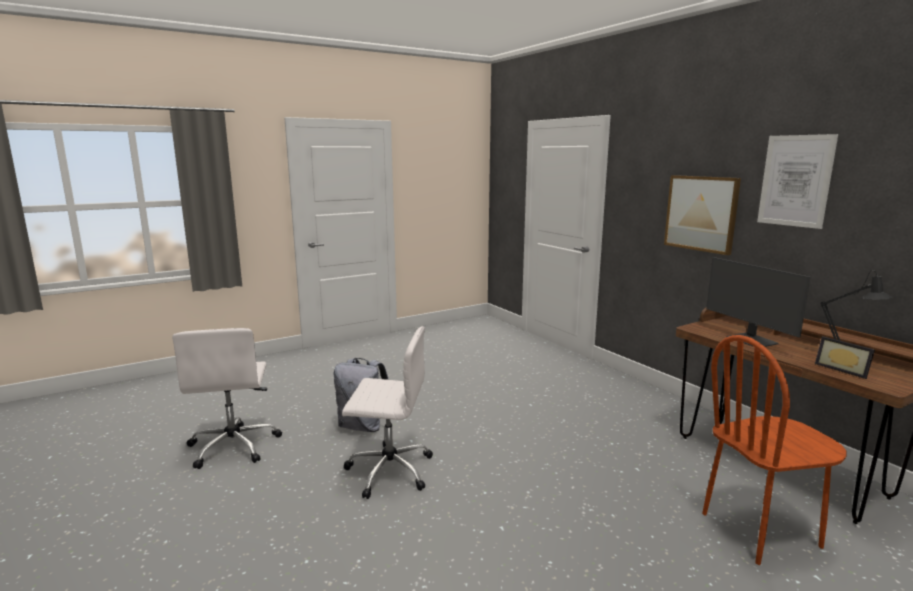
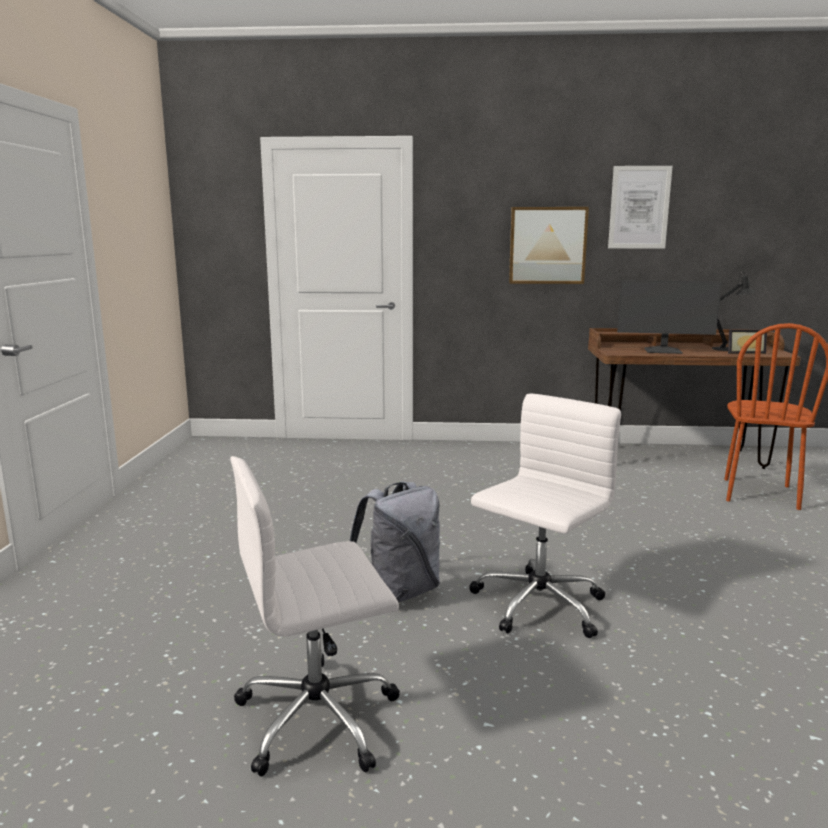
camera: 55 degrees left, 0 degrees up
white office chair [172,328,282,469] -> white office chair turned 135 degrees clockwise [230,456,400,777]

